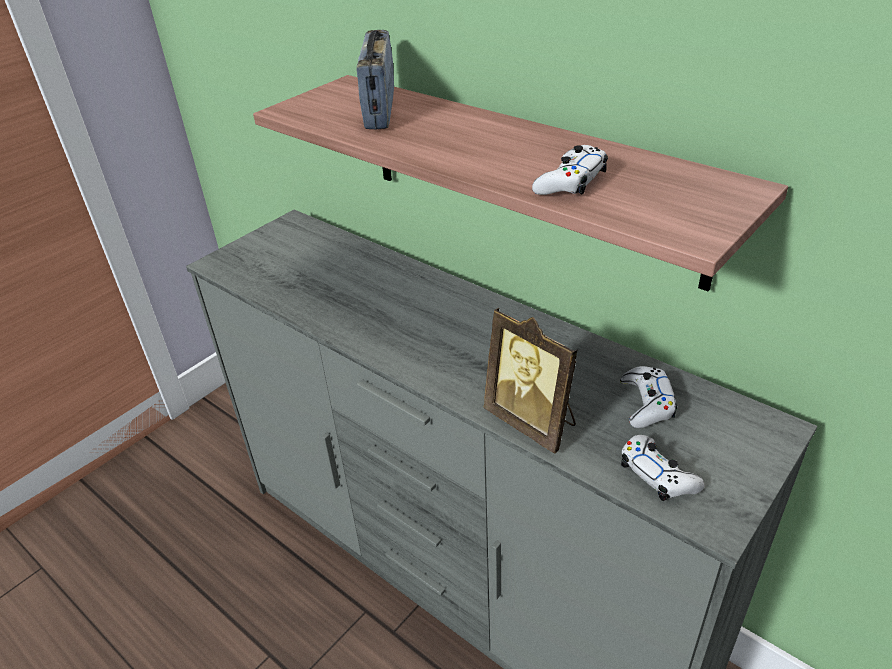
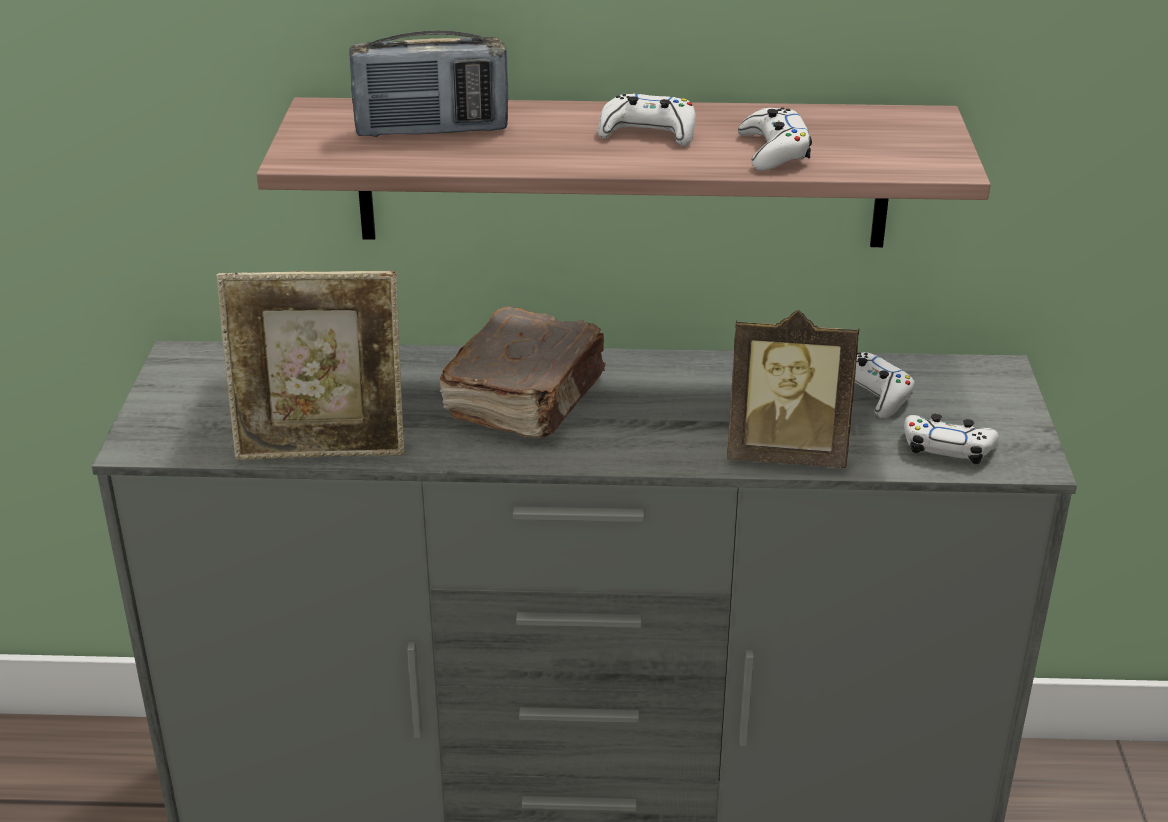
camera: 40 degrees left, 5 degrees down
radio [356,30,394,129] -> radio turned 60 degrees counterclockwise [350,30,508,137]
none -> picture frame [216,271,405,460]
none -> brown book [440,306,606,438]
none -> white game controller [598,94,696,146]

